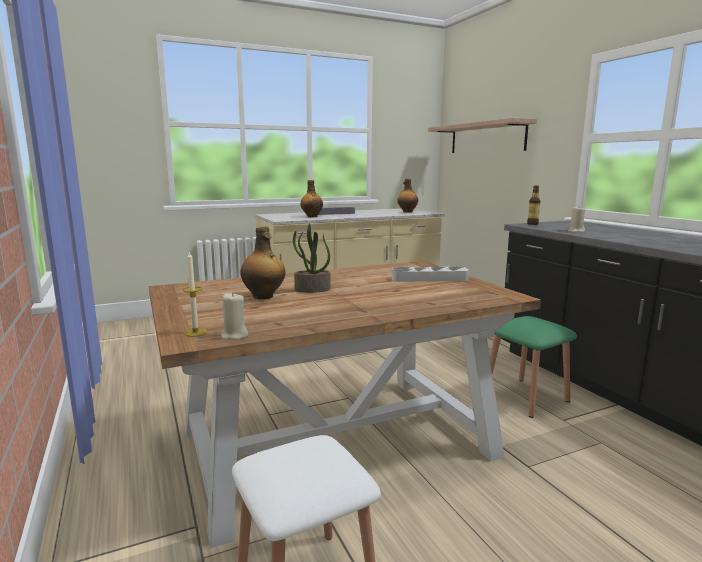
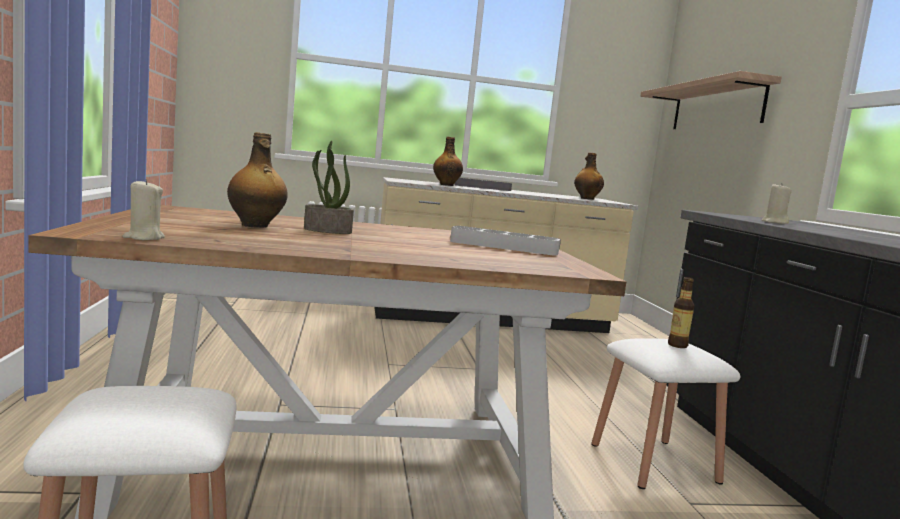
camera: 15 degrees right, 5 degrees down
candle [182,251,207,337] -> none
green stool [490,316,577,418] -> white stool [591,338,740,489]
bottle [527,185,540,225] -> bottle moved to [668,277,695,348]

